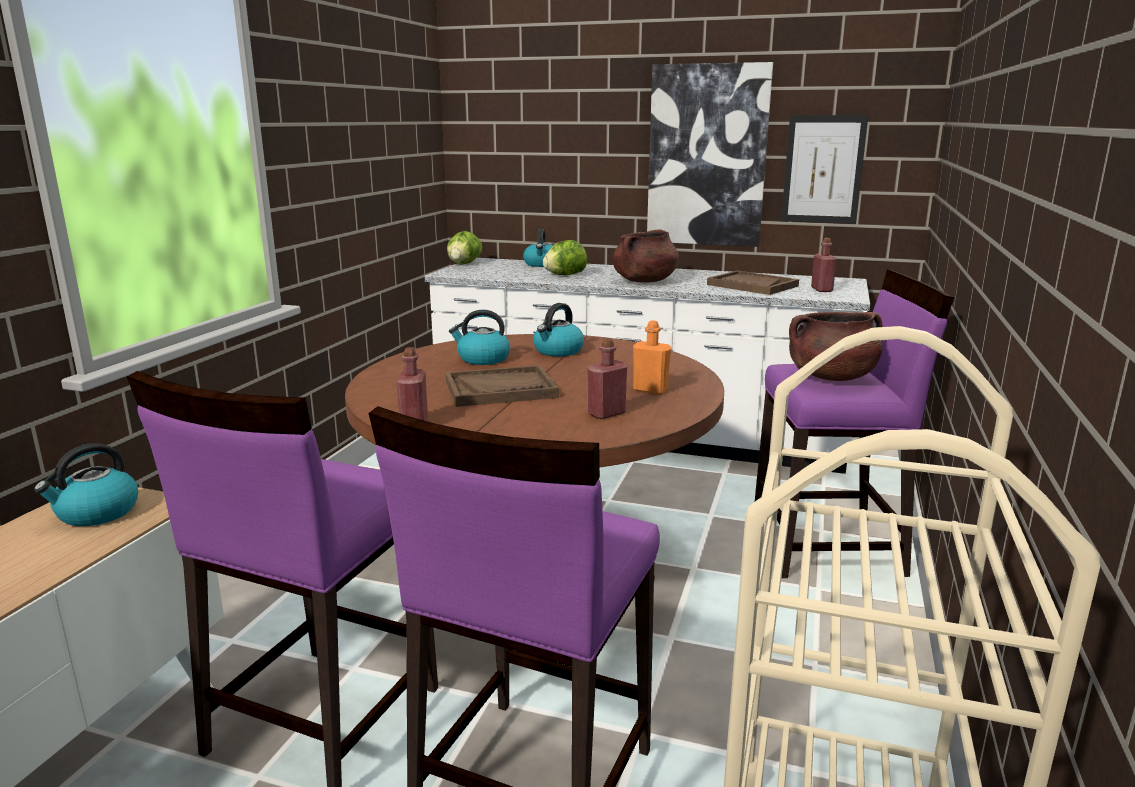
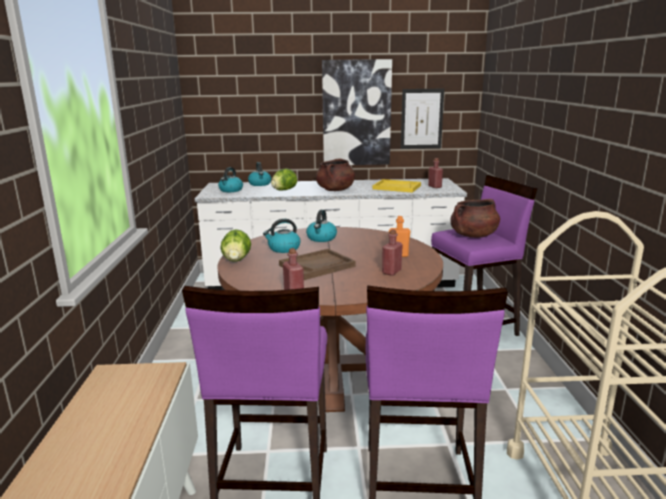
camera: 20 degrees left, 0 degrees up
kettle [34,443,138,526] -> kettle moved to [218,167,243,192]
lettuce [447,231,482,265] -> lettuce moved to [220,229,251,262]
brown tray [707,270,799,295] -> yellow tray [372,179,421,193]

